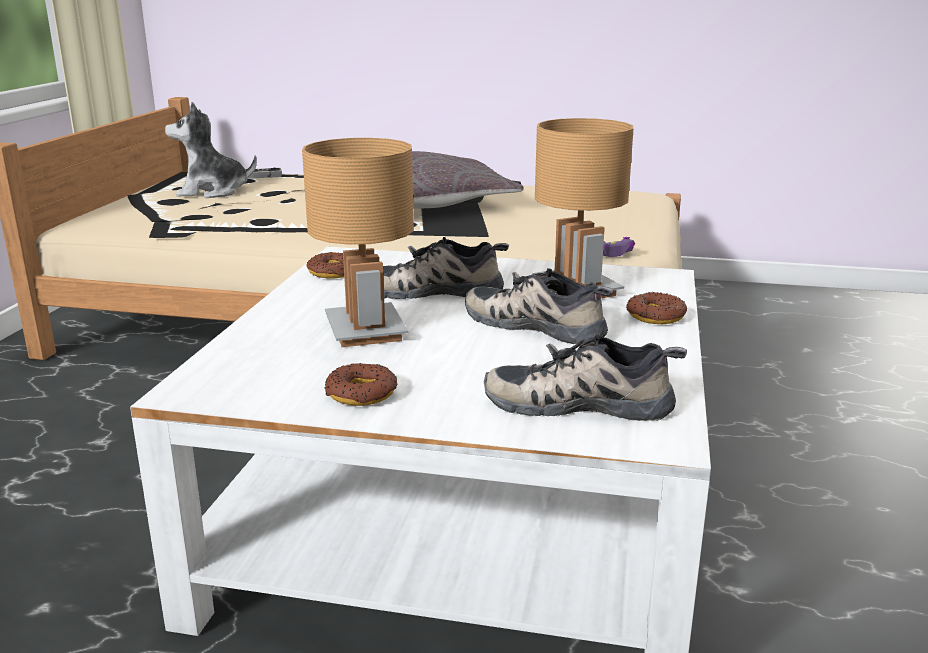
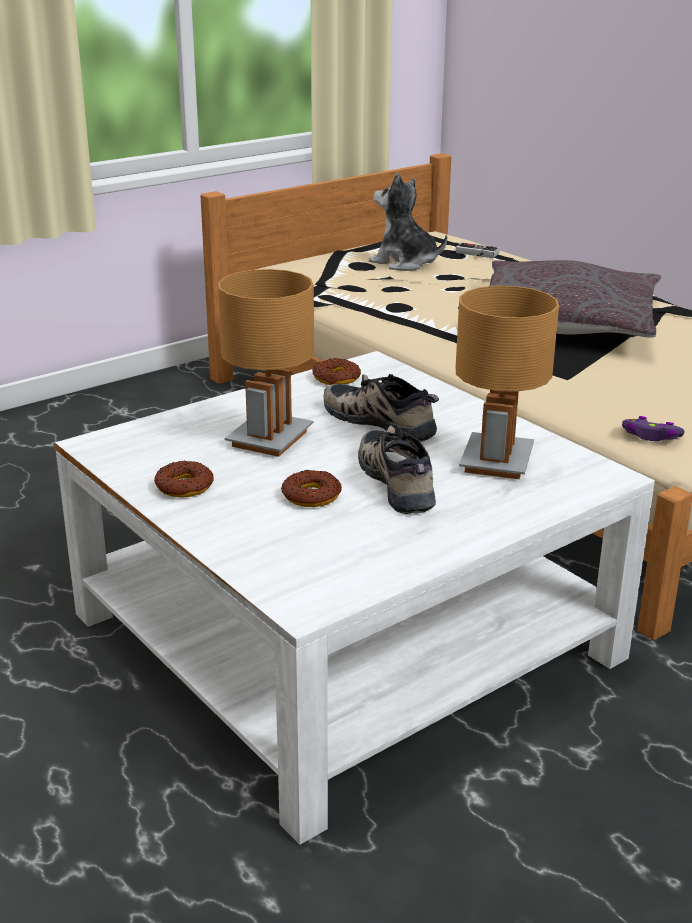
camera: 40 degrees right, 5 degrees up
shoe [484,334,687,421] -> none
donut [626,292,687,324] -> donut moved to [281,469,342,507]

